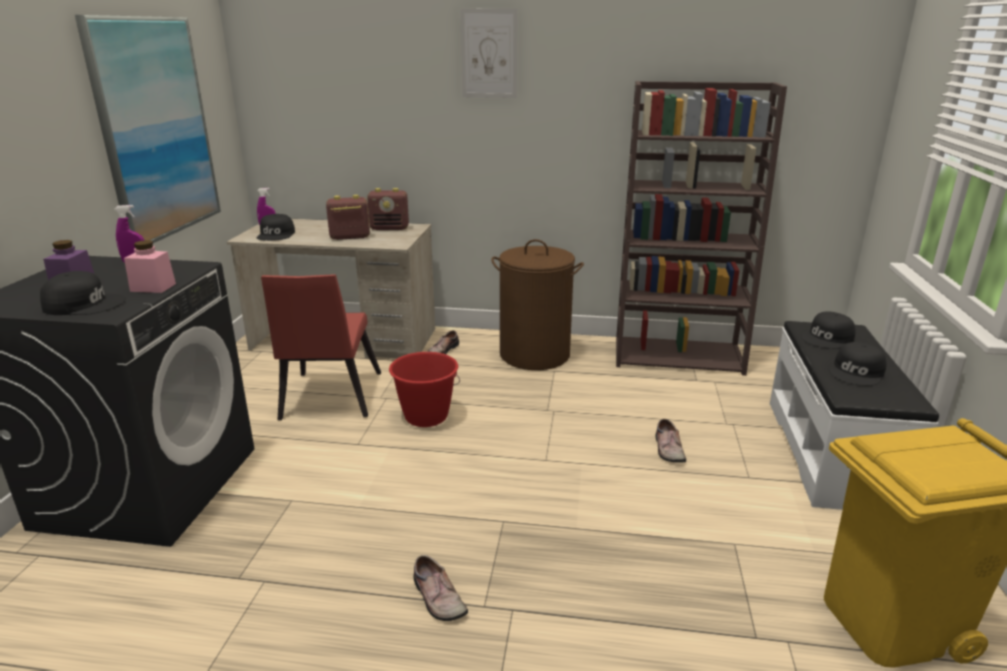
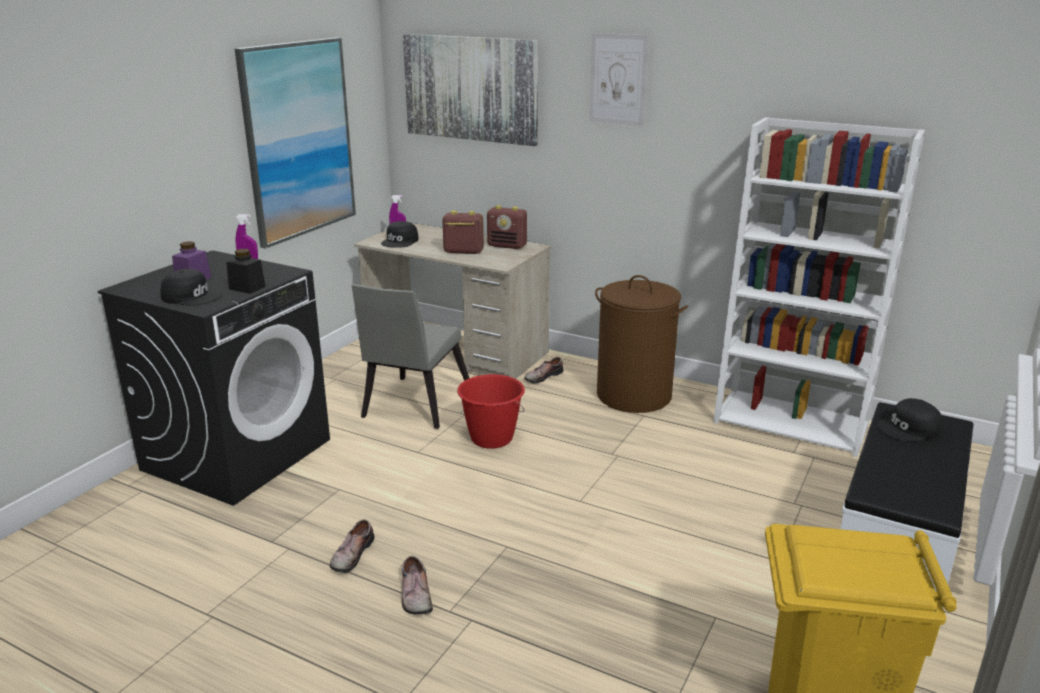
camera: 20 degrees right, 0 degrees up
pink jar [124,240,176,293] -> black jar [226,249,266,294]
red chair [261,274,381,420] -> grey chair [352,284,469,429]
brown bookcase [616,81,787,376] -> white bookcase [713,117,925,457]
shoe [656,419,686,463] -> shoe moved to [330,519,375,573]
black cap [829,342,887,386] -> none
none -> picture [403,34,538,146]

